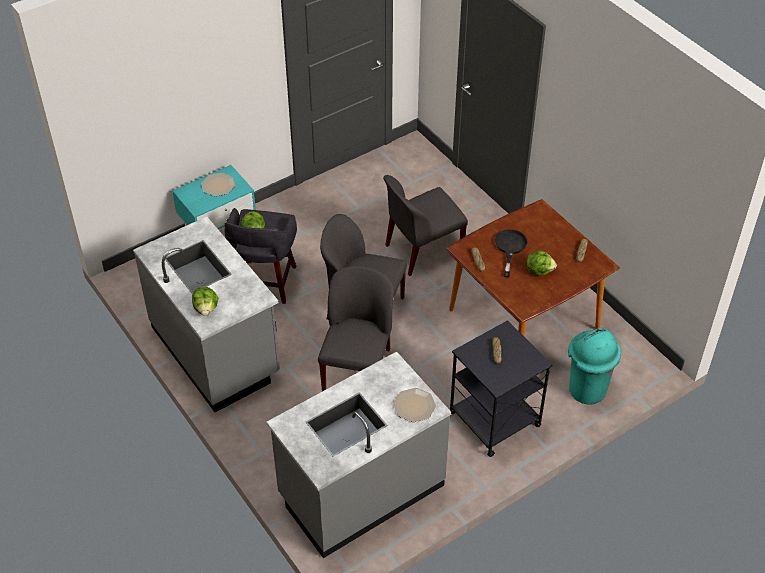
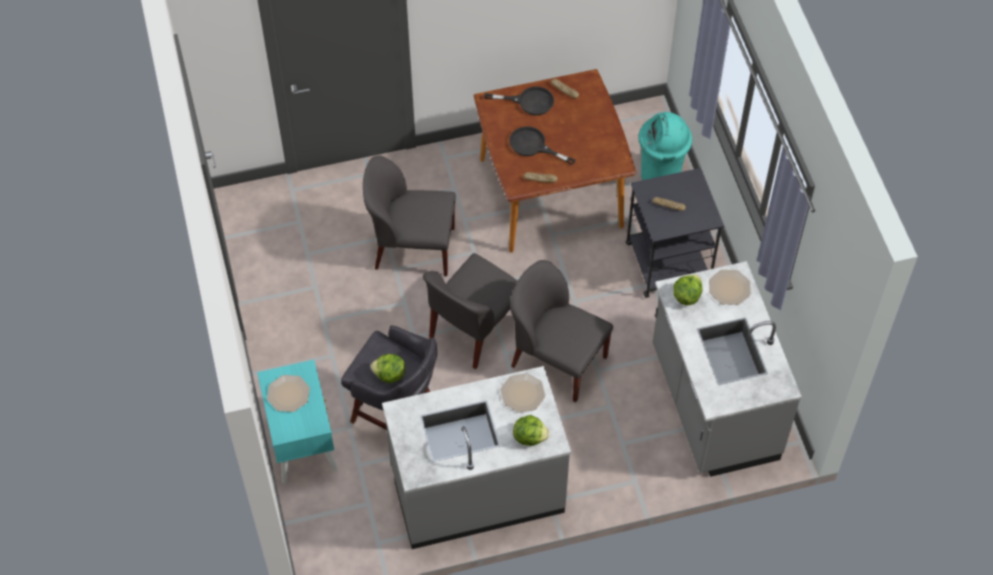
camera: 70 degrees left, 10 degrees up
grey chair [383,175,468,276] -> grey chair turned 105 degrees clockwise [363,155,456,276]
lettuce [526,250,557,276] -> lettuce moved to [674,274,703,305]
none -> black frying pan [484,86,554,115]
none -> plate [500,373,545,413]

